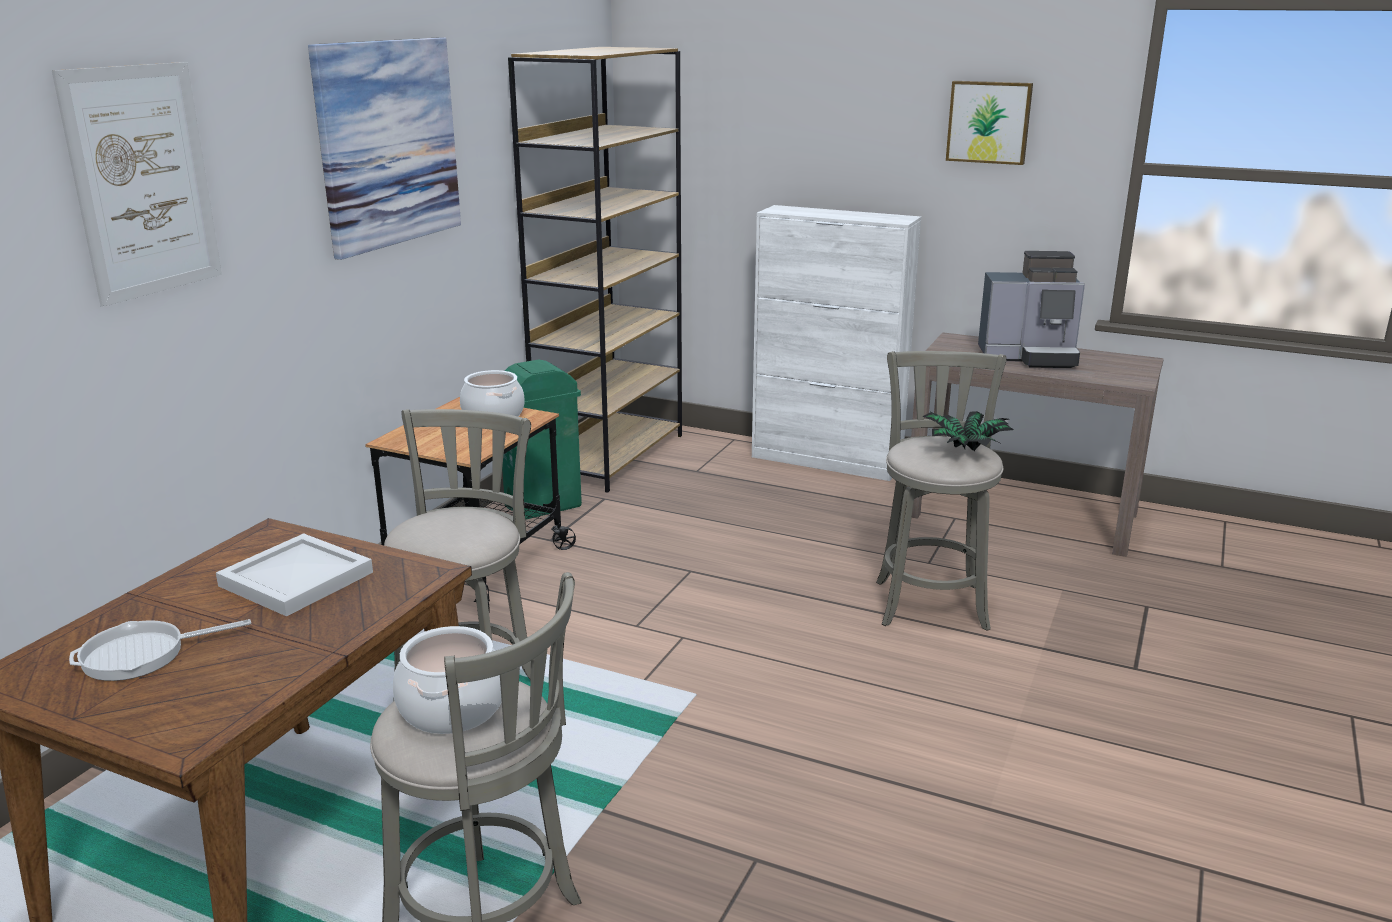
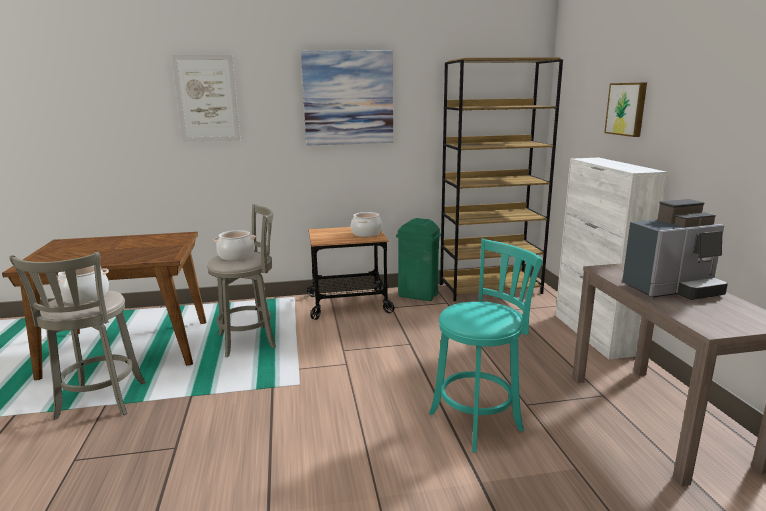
camera: 55 degrees right, 5 degrees down
frying pan [69,619,251,681] -> none
white tray [216,533,373,617] -> none
grey stool [876,351,1007,631] -> turquoise stool [429,238,542,453]
potted plant [922,411,1013,451] -> none
picture [946,81,1033,165] -> picture moved to [604,83,647,137]
coffee machine [978,251,1085,368] -> coffee machine turned 75 degrees counterclockwise [622,199,728,300]
none -> cooking pot [214,230,256,260]

